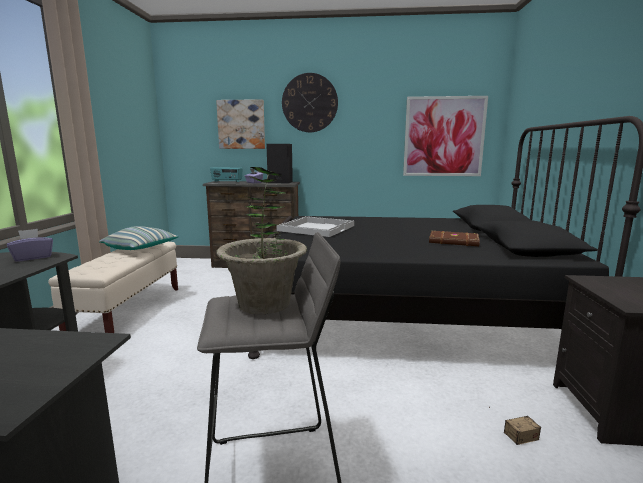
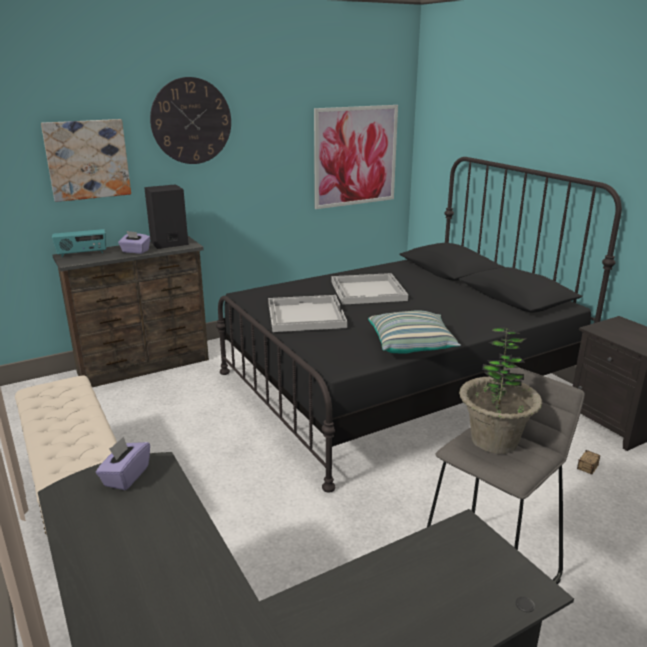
camera: 35 degrees left, 10 degrees up
pillow [99,226,179,250] -> pillow moved to [368,311,461,354]
brown book [429,231,480,246] -> none
none -> white tray [331,273,408,305]

